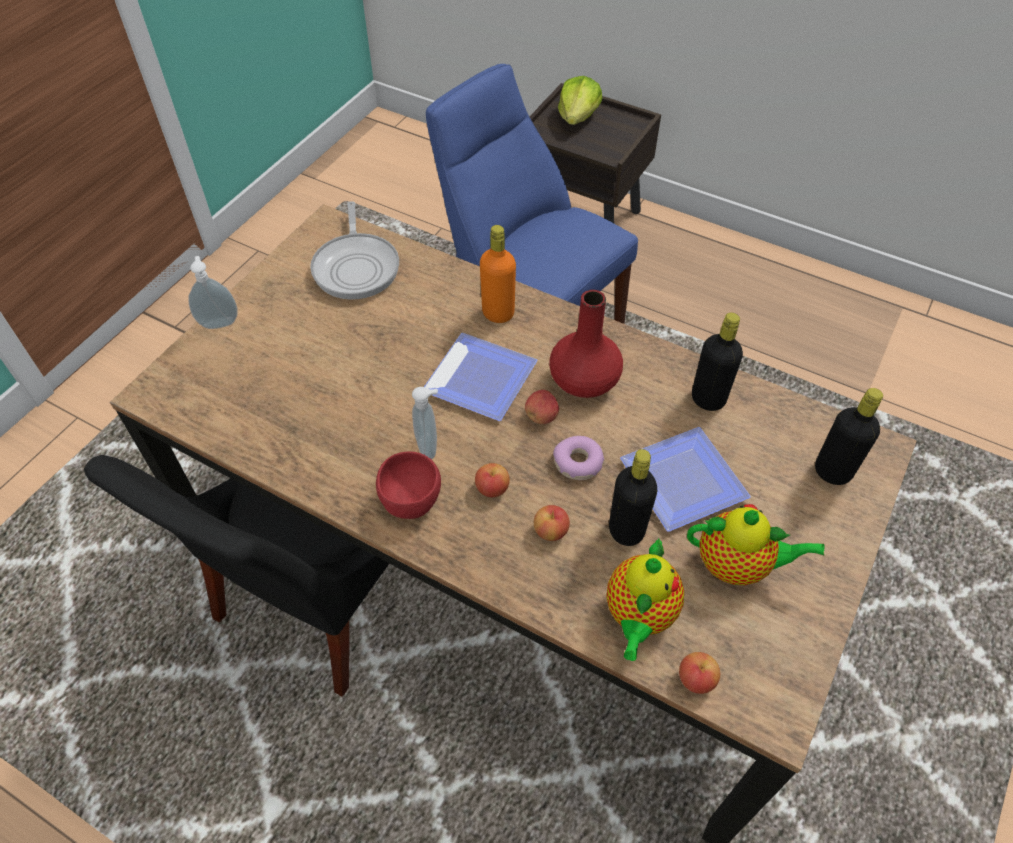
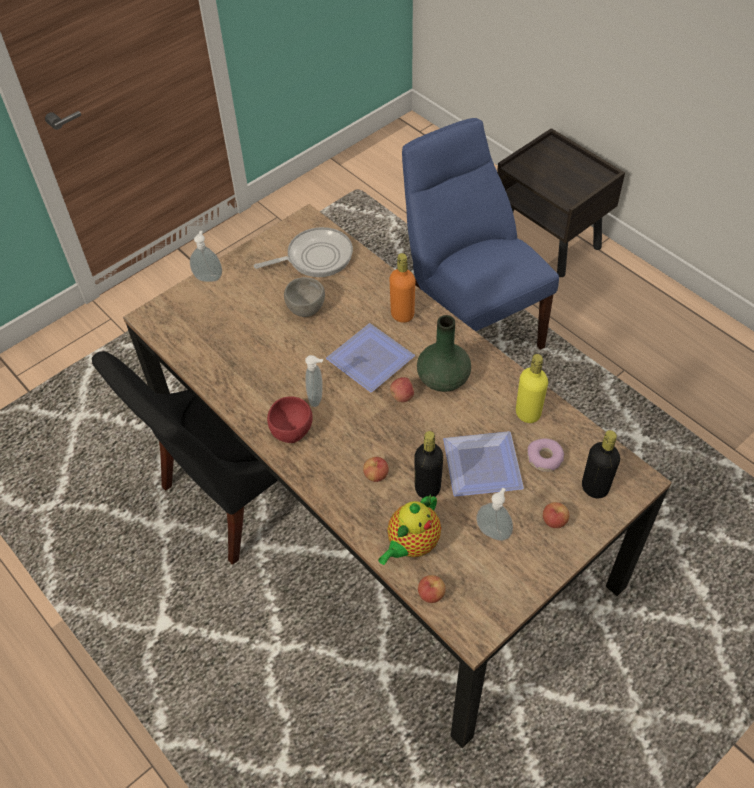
camera: 20 degrees right, 0 degrees up
frying pan [310,201,399,300] -> frying pan turned 120 degrees counterclockwise [254,227,353,277]
apple [475,463,510,497] -> apple moved to [543,502,569,528]
red vase [549,290,623,398] -> green vase [417,315,471,392]
donut [553,436,604,480] -> donut moved to [527,439,564,472]
lettuce [558,76,602,125] -> none
teapot [687,504,825,585] -> soap dispenser [476,488,513,541]
black bottle [692,313,743,411] -> yellow bottle [516,354,548,423]
none -> grey bowl [284,277,325,317]

